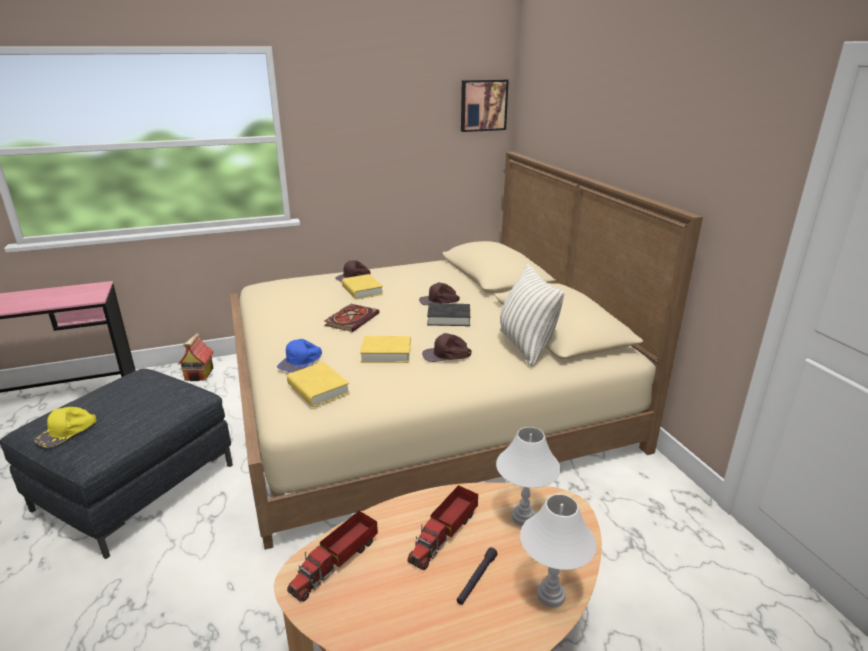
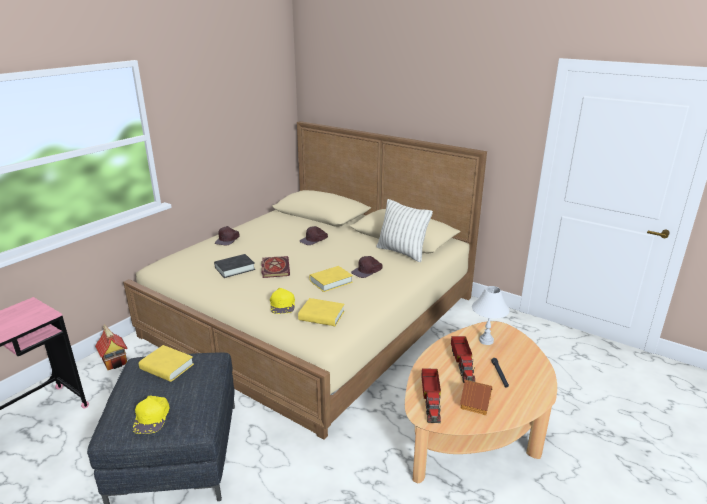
camera: 35 degrees left, 0 degrees up
blue cap [277,339,322,373] -> yellow cap [270,288,295,314]
yellow book [342,274,383,299] -> yellow book moved to [139,345,194,382]
black book [427,303,470,326] -> black book moved to [214,254,255,278]
picture [461,79,509,132] -> none
white table lamp [520,494,597,608] -> none
none -> toy house [460,380,492,415]

